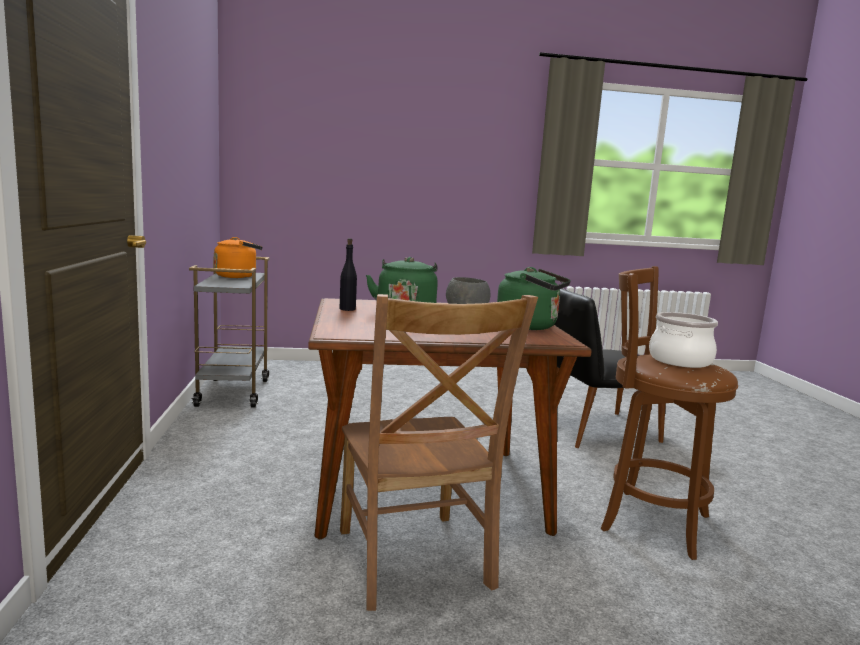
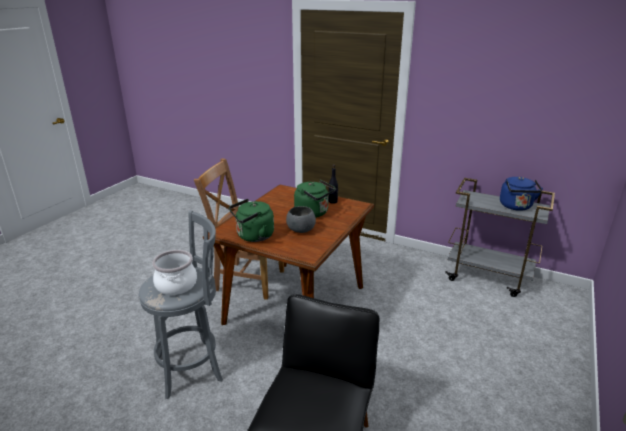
camera: 125 degrees right, 15 degrees up
orange kettle [214,237,262,278] -> blue kettle [500,177,543,211]
brown stool [601,266,738,560] -> grey stool [139,210,223,399]

